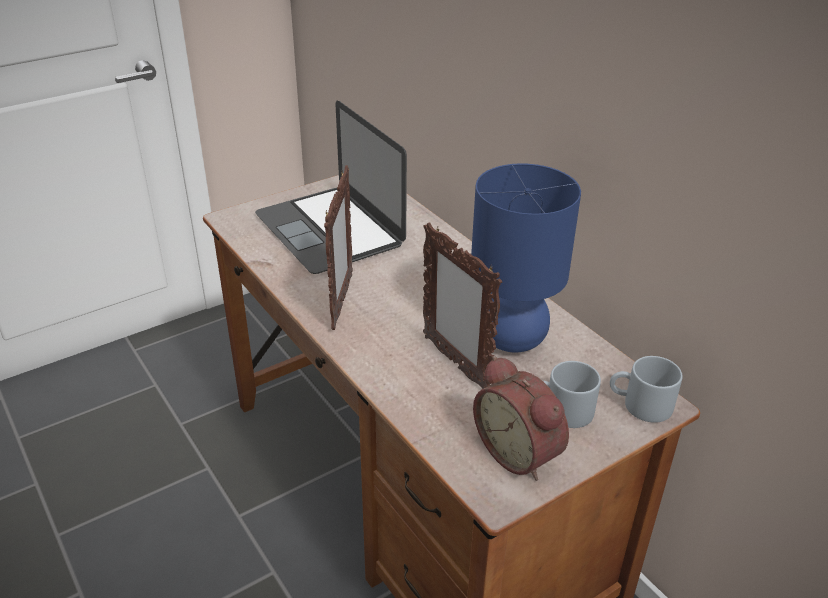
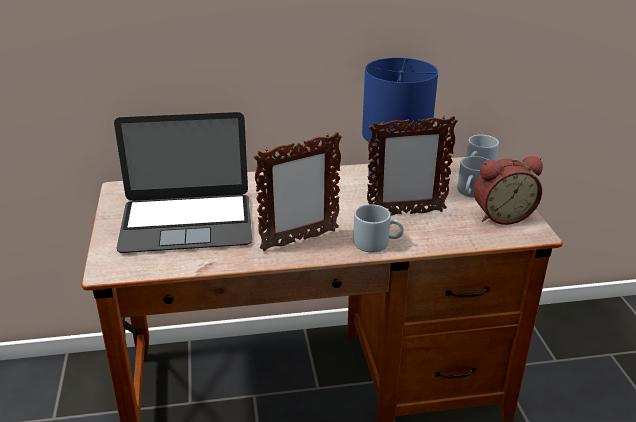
camera: 65 degrees left, 5 degrees down
picture frame [324,165,353,330] -> picture frame turned 120 degrees clockwise [253,132,342,251]
none -> grey mug [353,204,404,252]

